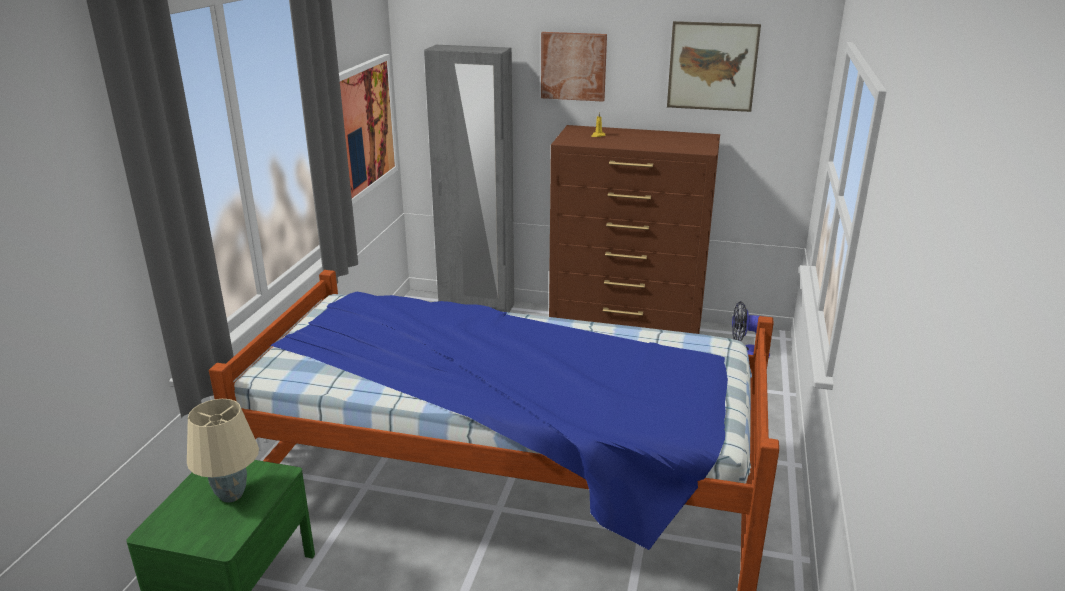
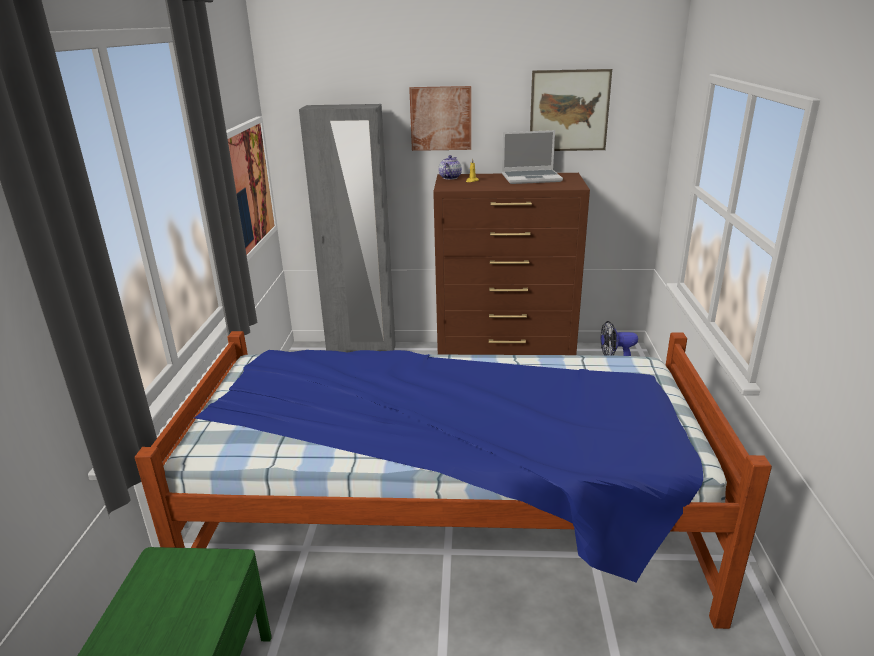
camera: 10 degrees left, 0 degrees up
beige table lamp [187,399,259,503] -> none
none -> teapot [439,155,462,180]
none -> laptop [502,130,563,184]

